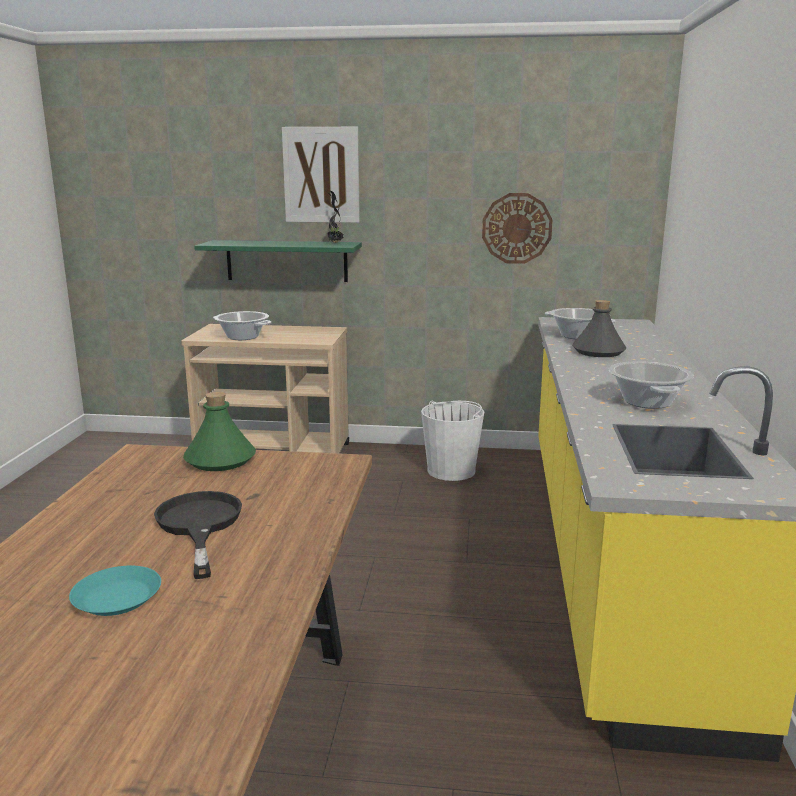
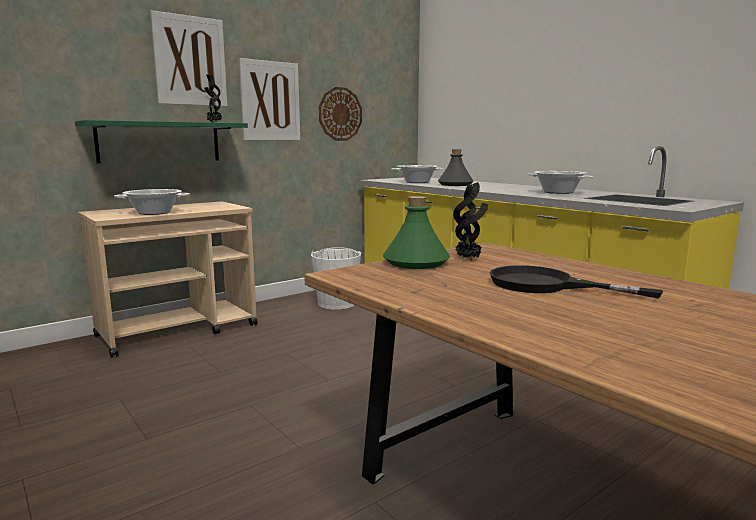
camera: 45 degrees left, 5 degrees down
turquoise plate [69,566,161,616] -> none
none -> picture [239,58,300,140]
none -> potted plant [453,182,488,260]

